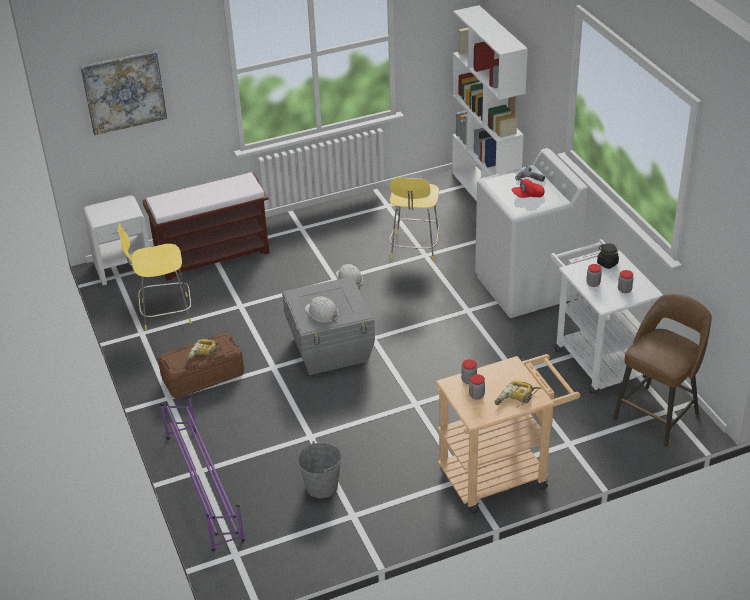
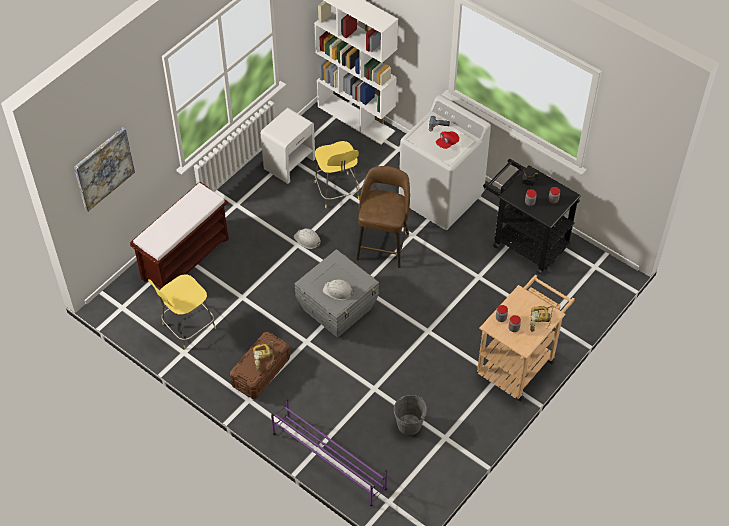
camera: 30 degrees left, 15 degrees up
white nightstand [83,195,150,285] -> white nightstand moved to [260,108,315,184]
white cart [550,239,663,394] -> black cart [483,159,581,274]
brown stool [613,294,712,447] -> brown stool moved to [356,166,410,268]

